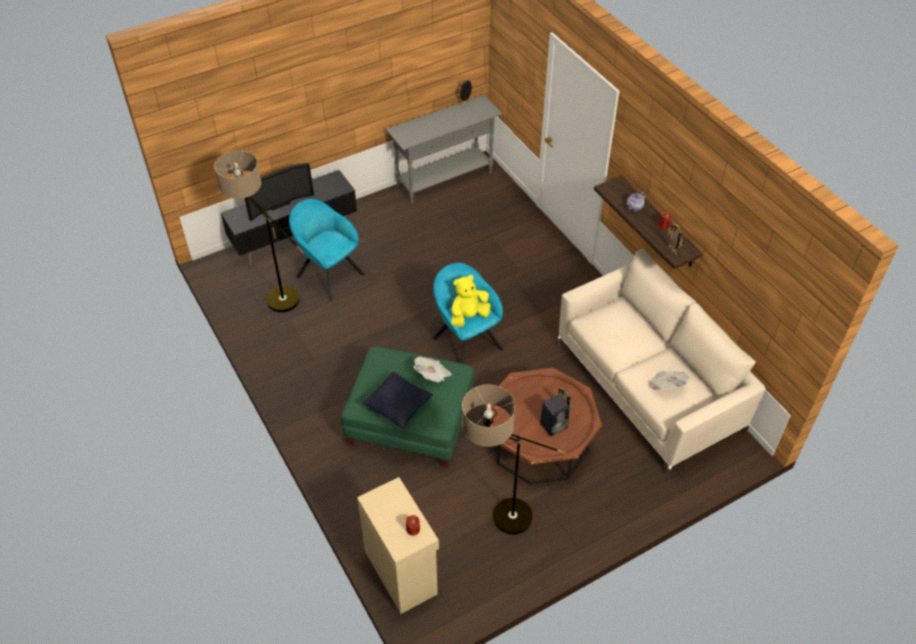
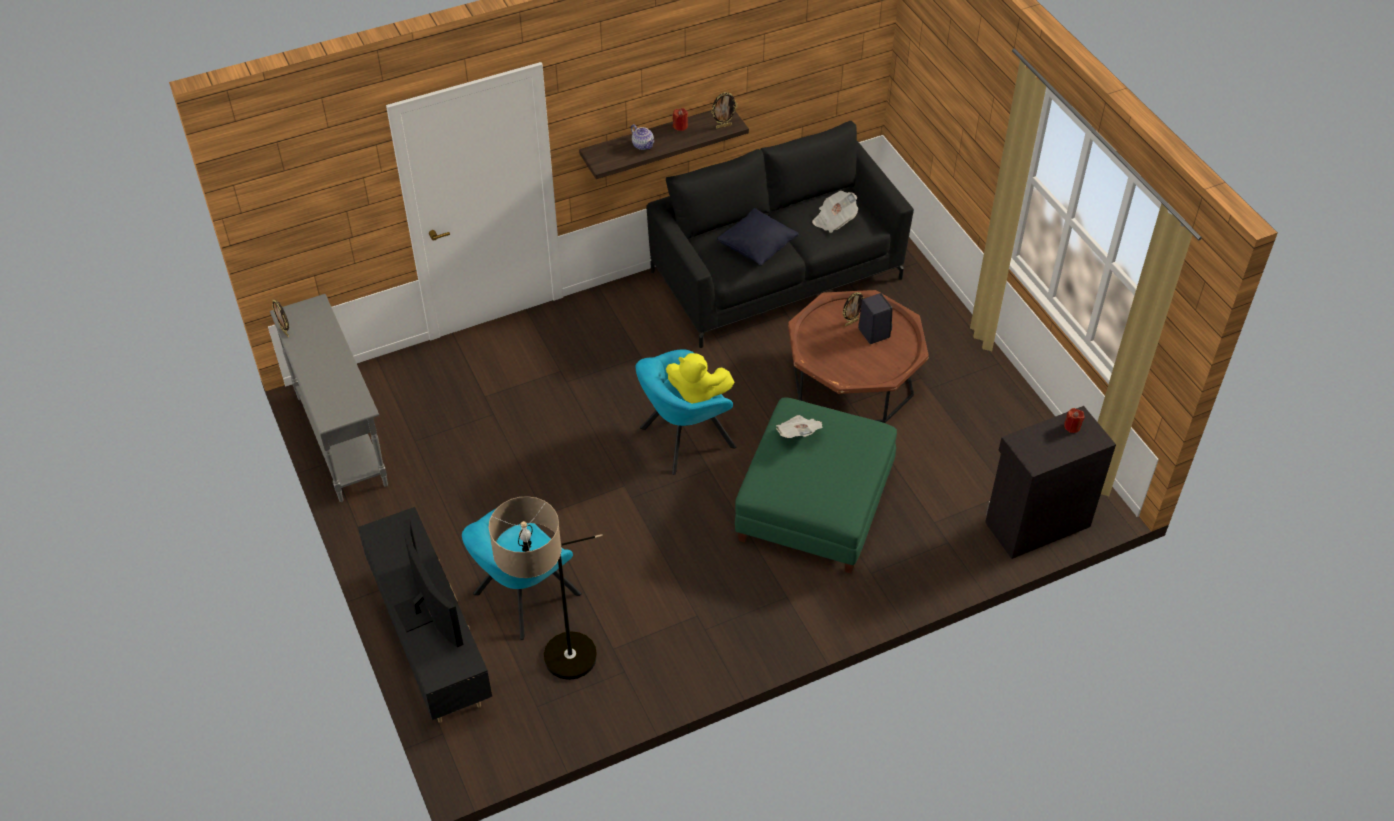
camera: 85 degrees left, 0 degrees up
beige cabinet [357,477,439,614] -> black cabinet [985,406,1116,559]
black pillow [363,371,432,428] -> black pillow moved to [717,208,799,266]
yellow plush toy [451,275,491,327] -> yellow plush toy turned 45 degrees counterclockwise [666,353,734,403]
floor lamp [462,384,565,535] -> none
beige sofa [557,249,765,476] -> black sofa [647,121,914,348]

